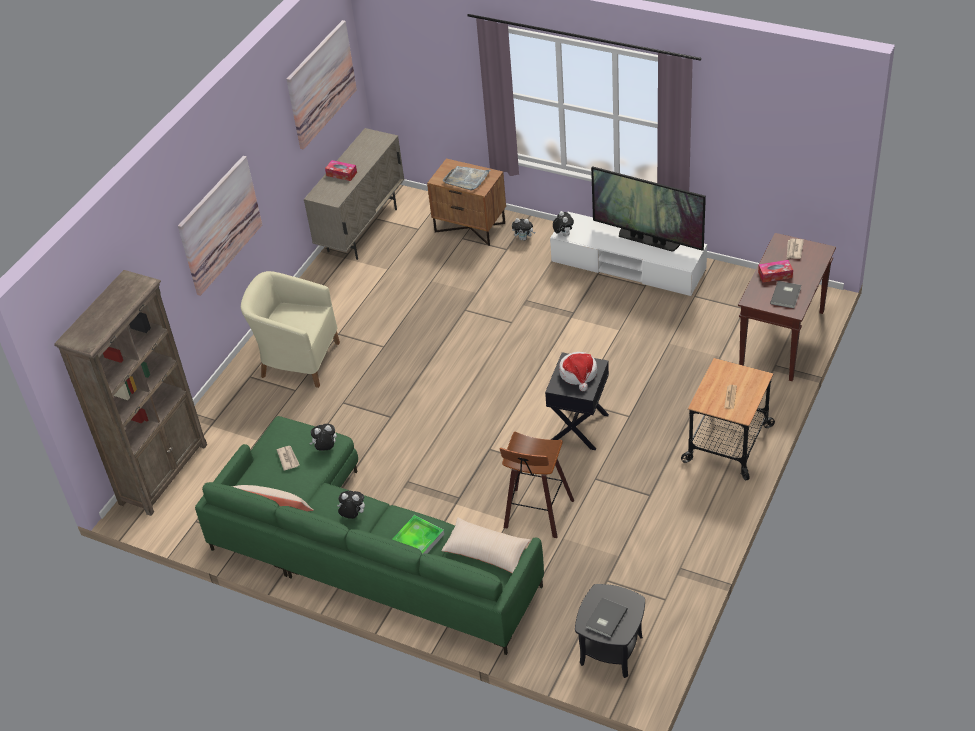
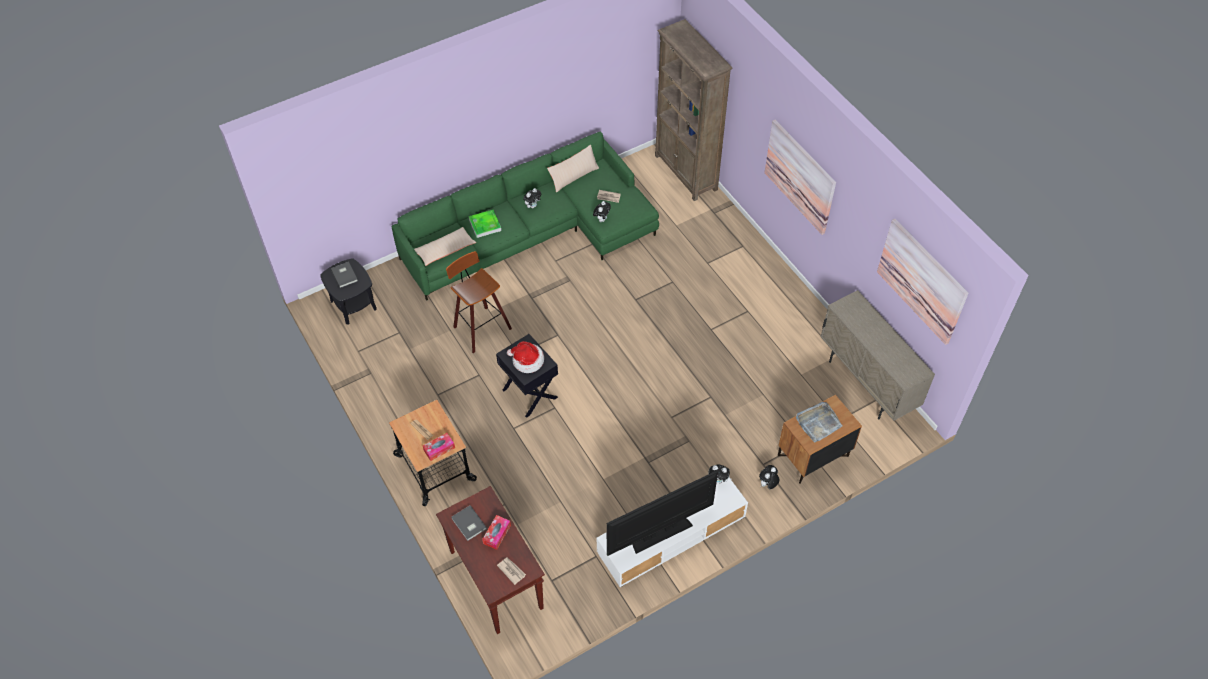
camera: 120 degrees right, 10 degrees up
beige armchair [241,271,340,388] -> none
tissue box [325,160,357,181] -> tissue box moved to [423,433,455,461]

